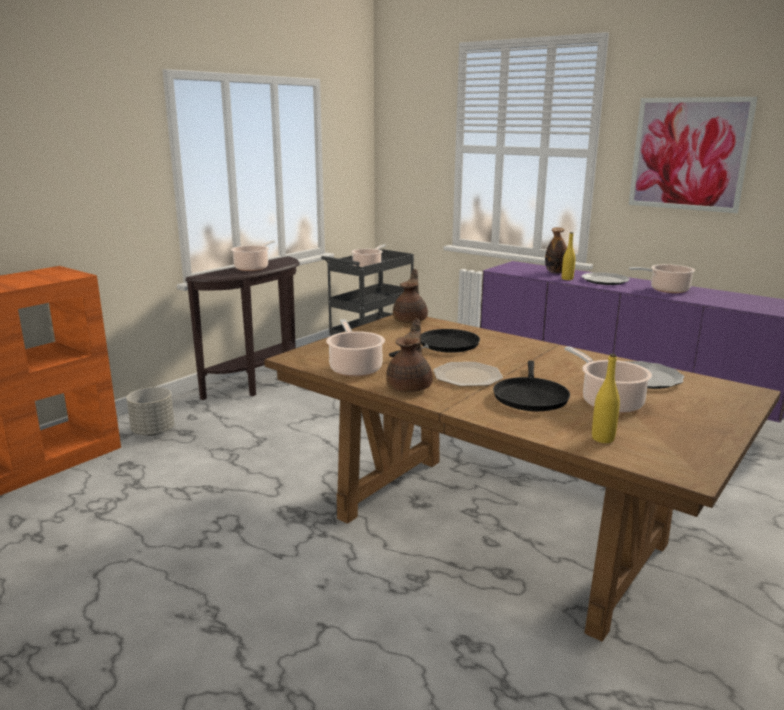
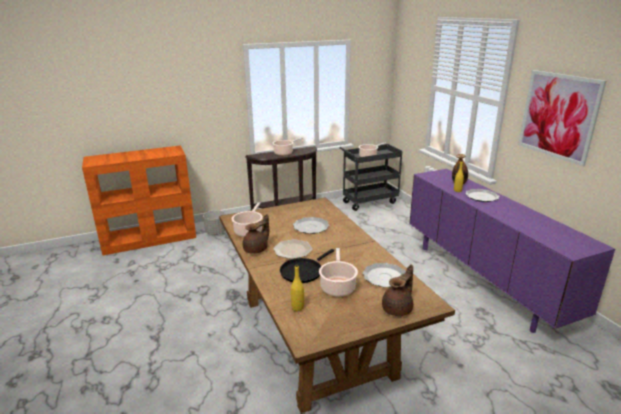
camera: 30 degrees right, 5 degrees up
black frying pan [389,329,480,357] -> plate [293,217,329,234]
brown teapot [393,269,428,323] -> brown teapot moved to [382,265,413,316]
cooking pot [629,264,695,293] -> none

